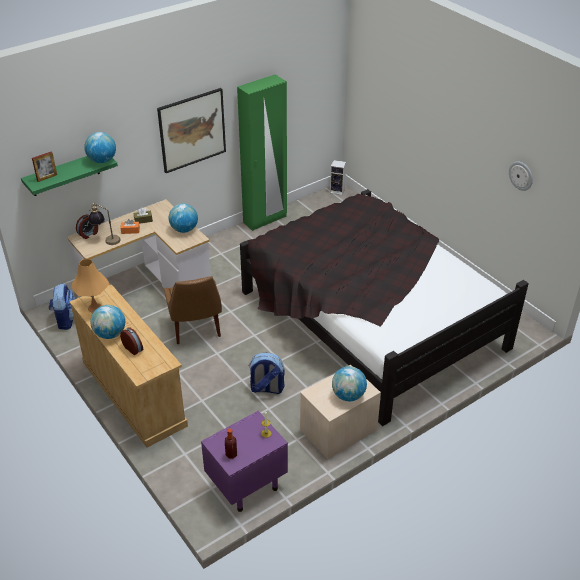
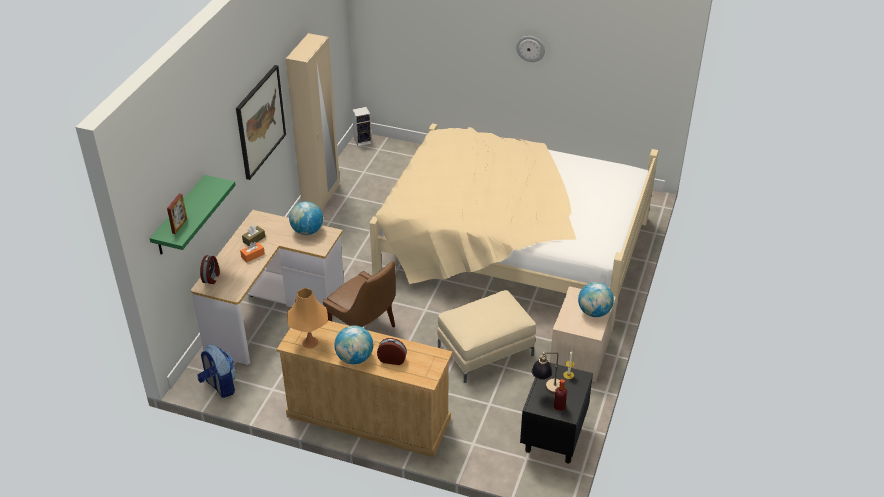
camera: 35 degrees left, 0 degrees up
globe [84,132,116,163] -> none
table lamp [89,203,121,245] -> table lamp moved to [532,352,560,394]
purple nightstand [201,411,288,512] -> black nightstand [520,362,593,464]
green wardrobe [237,74,287,231] -> beige wardrobe [286,33,340,211]
black bed [240,189,529,426] -> beige bed [369,123,659,332]
backpack [248,353,284,394] -> beige ottoman [437,290,536,383]
wall clock [509,161,533,191] -> wall clock moved to [516,36,545,62]

